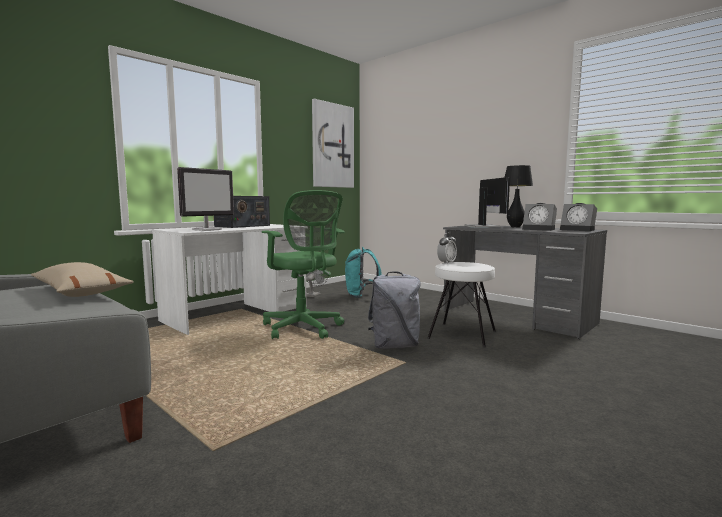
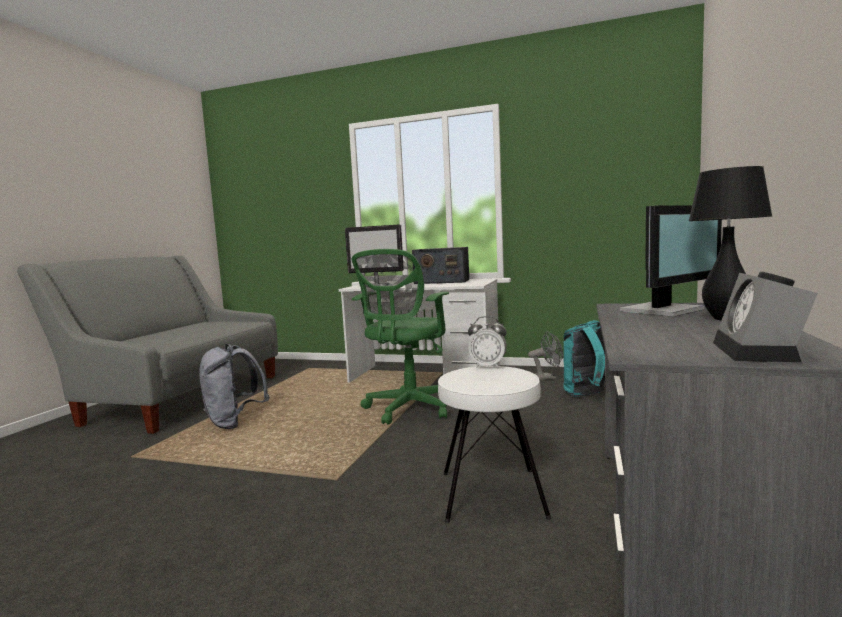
camera: 65 degrees right, 0 degrees up
beige pillow [31,262,134,297] -> none
picture [312,99,354,188] -> none
grey backpack [367,271,421,349] -> grey backpack moved to [199,344,269,429]
alarm clock [522,203,557,231] -> none

